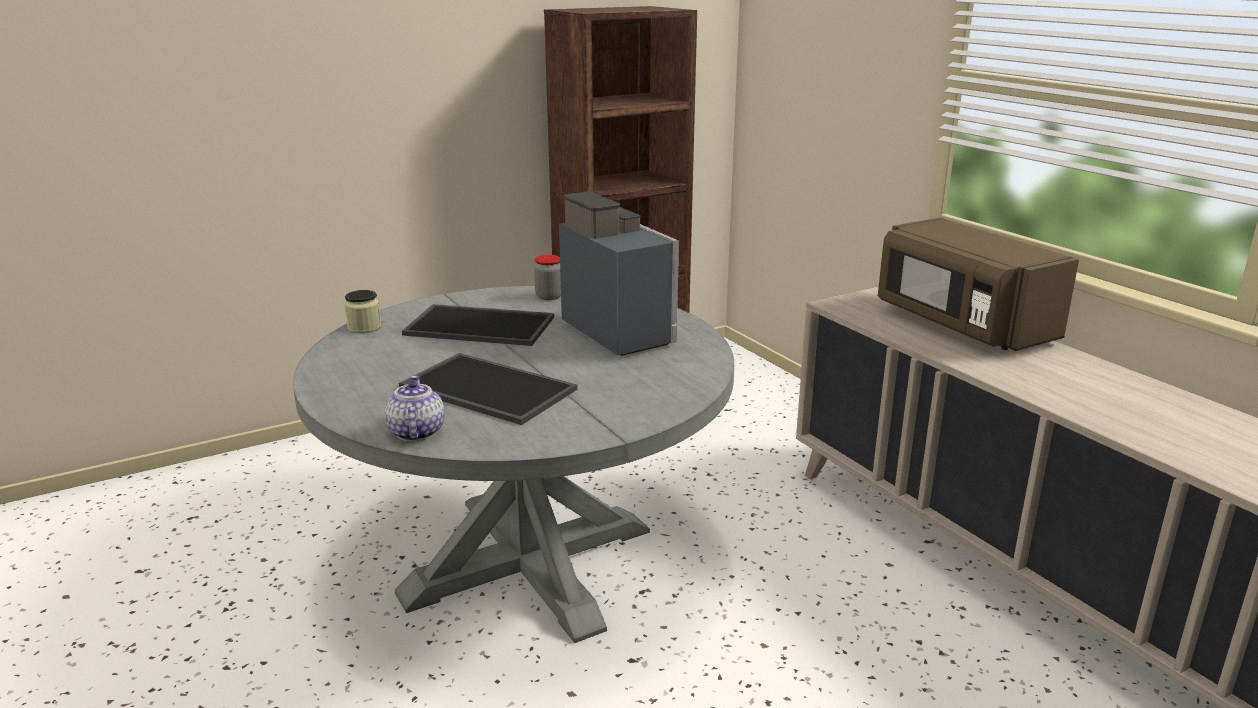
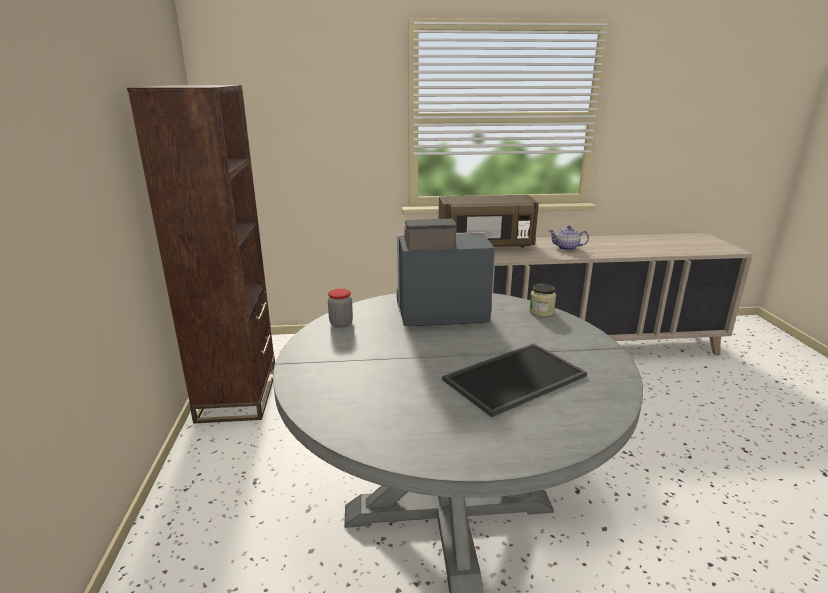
camera: 65 degrees left, 0 degrees up
jar [344,290,381,333] -> jar moved to [529,284,556,317]
teapot [385,376,444,442] -> teapot moved to [548,226,589,251]
tray [402,304,554,346] -> none

